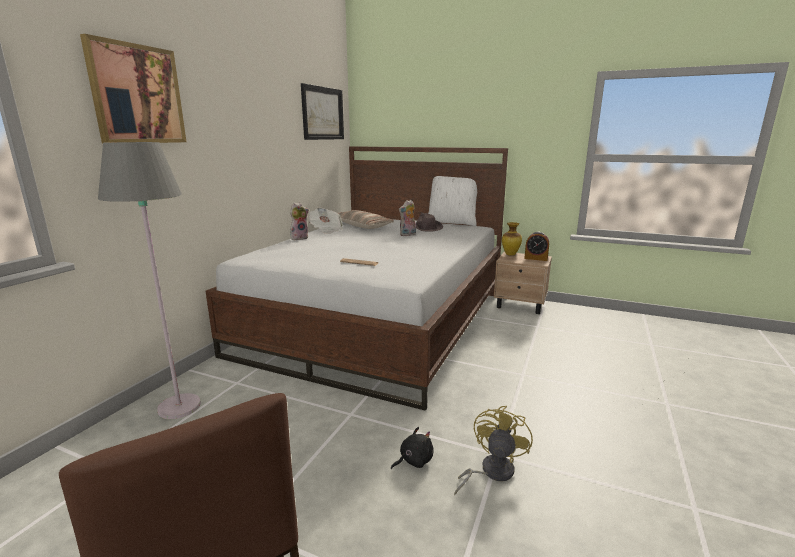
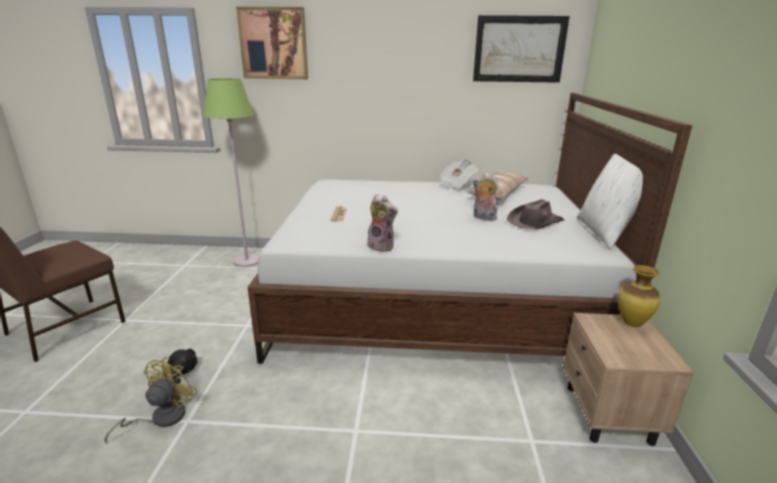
camera: 70 degrees right, 5 degrees up
grey floor lamp [98,142,201,419] -> green floor lamp [203,78,259,267]
plush toy [290,202,309,240] -> plush toy moved to [366,194,398,252]
yellow fan [454,406,533,495] -> yellow fan turned 75 degrees counterclockwise [104,357,197,443]
alarm clock [524,232,549,261] -> none

